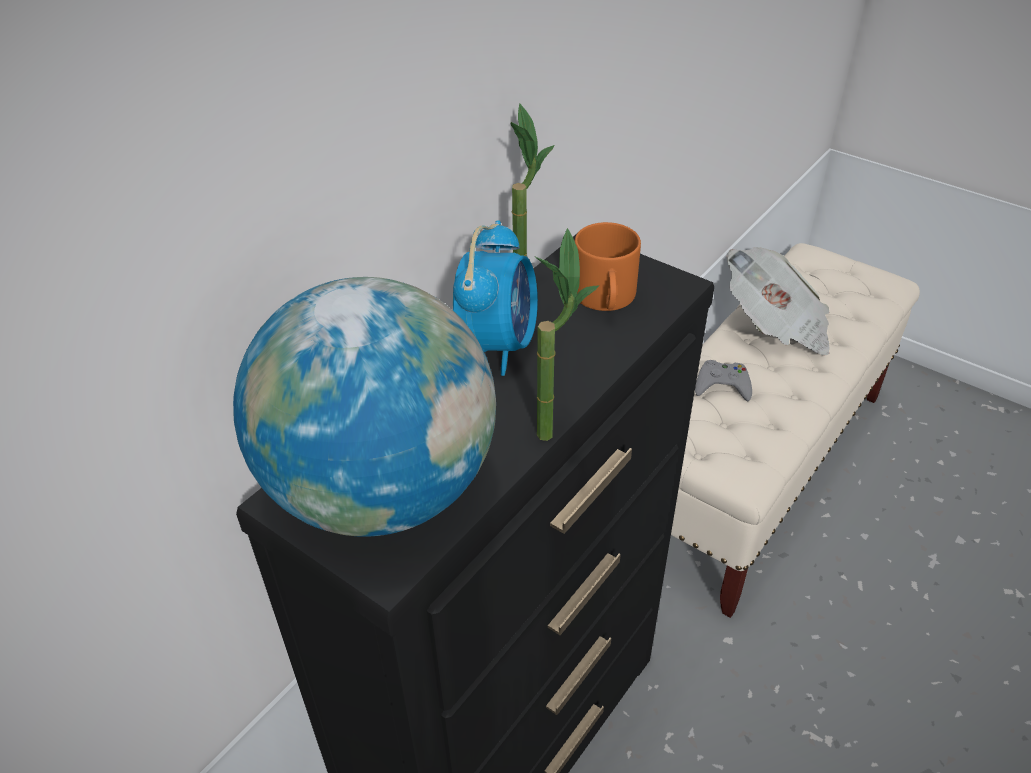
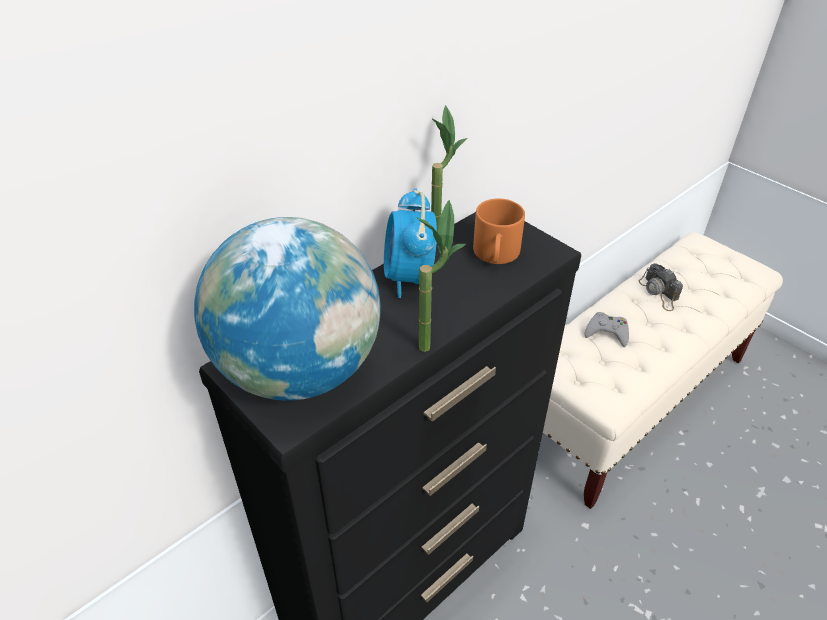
camera: 10 degrees right, 0 degrees up
alarm clock [453,220,538,376] -> alarm clock turned 150 degrees clockwise [384,188,437,298]
newspaper [726,247,830,356] -> camera [638,263,683,311]

